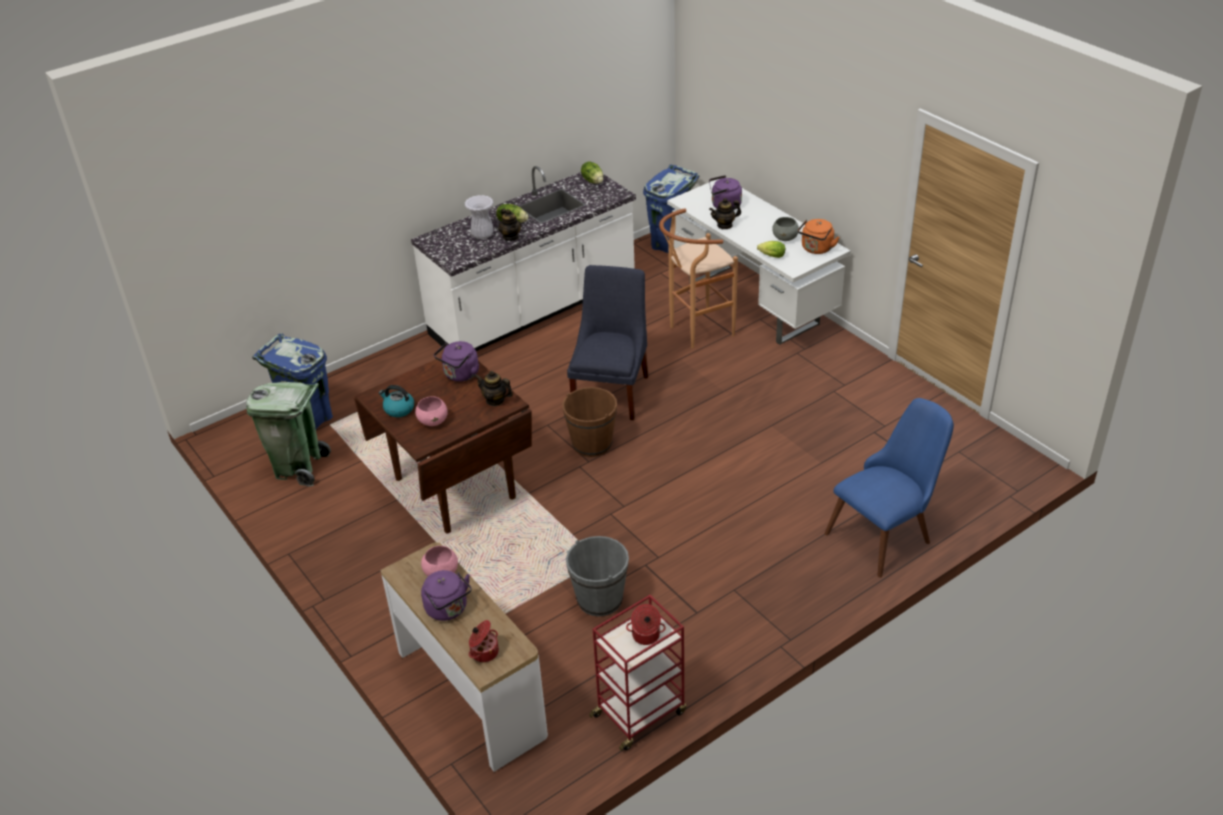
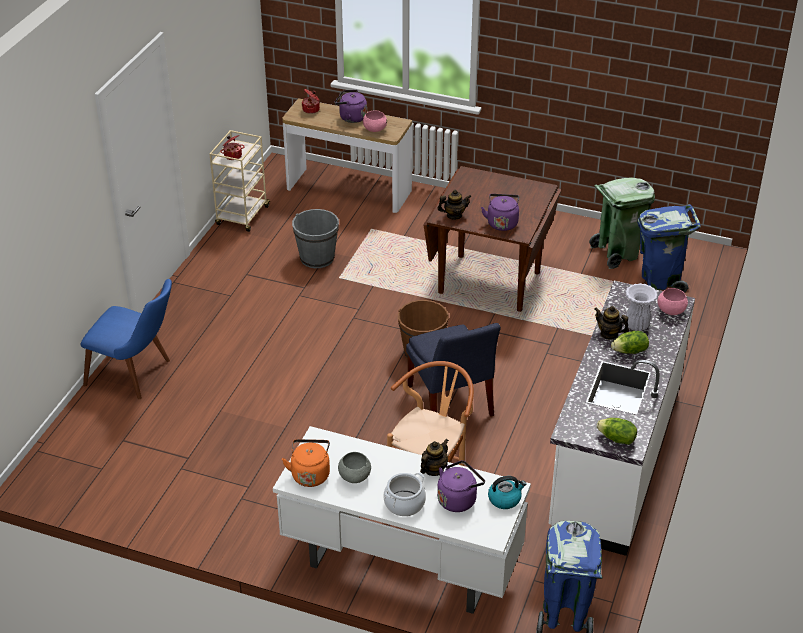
camera: 145 degrees right, 0 degrees up
kettle [379,385,414,417] -> kettle moved to [488,476,526,509]
pink bowl [415,396,448,426] -> pink bowl moved to [658,288,688,315]
red cart [589,595,686,751] -> beige cart [210,130,270,232]
lettuce [757,241,785,258] -> none
blue chair [824,398,954,577] -> blue chair turned 90 degrees counterclockwise [81,279,172,399]
none -> cooking pot [384,473,426,516]

